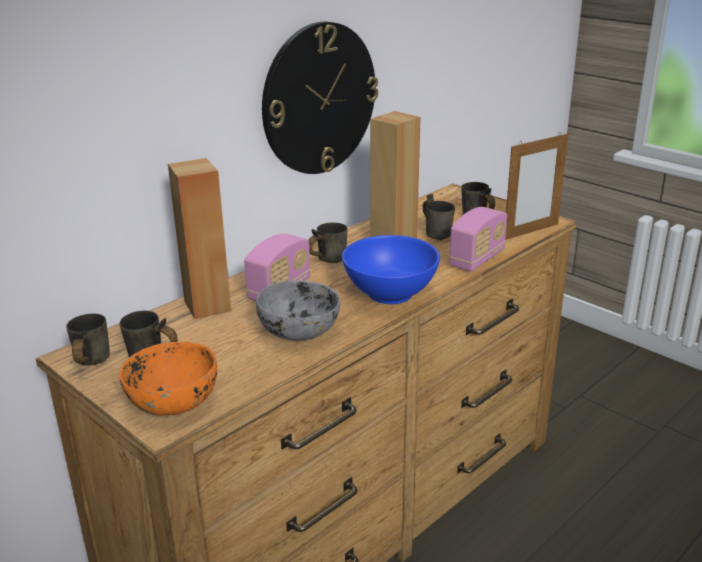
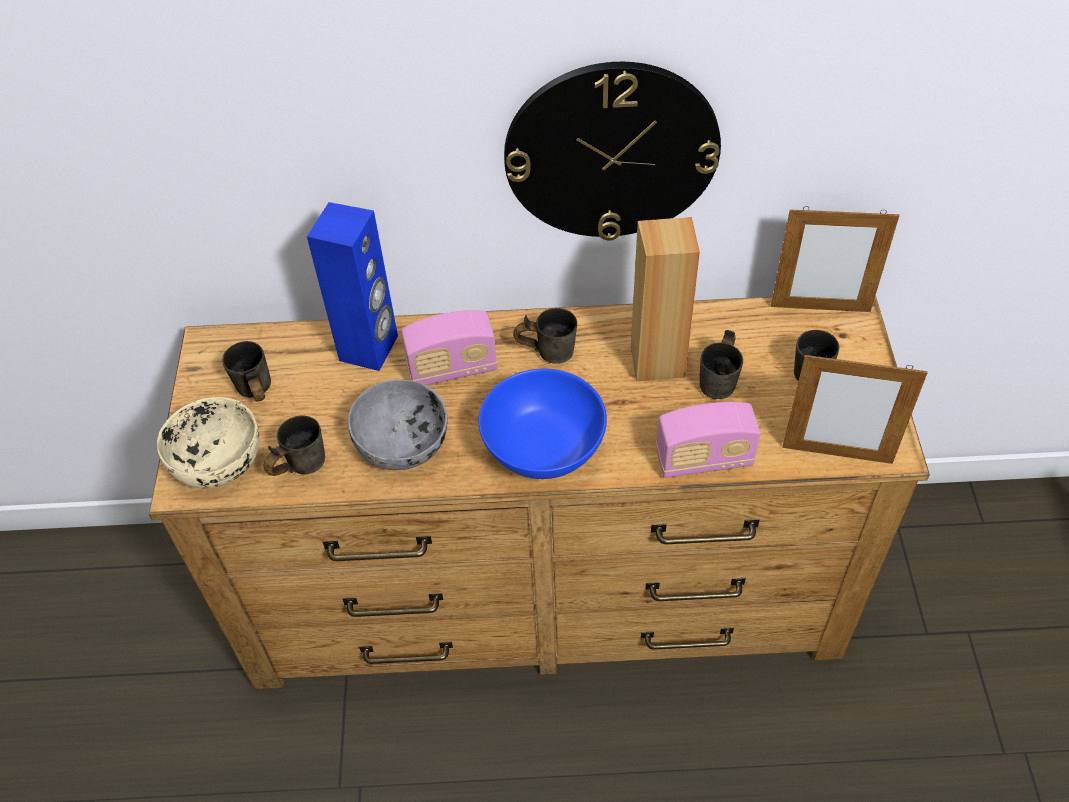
camera: 45 degrees right, 25 degrees up
grey mug [66,314,110,365] -> grey mug moved to [264,415,325,476]
orange bowl [119,342,217,415] -> beige bowl [157,397,260,488]
brown speaker [168,158,231,319] -> blue speaker [307,202,398,371]
none -> picture frame [771,206,899,312]

